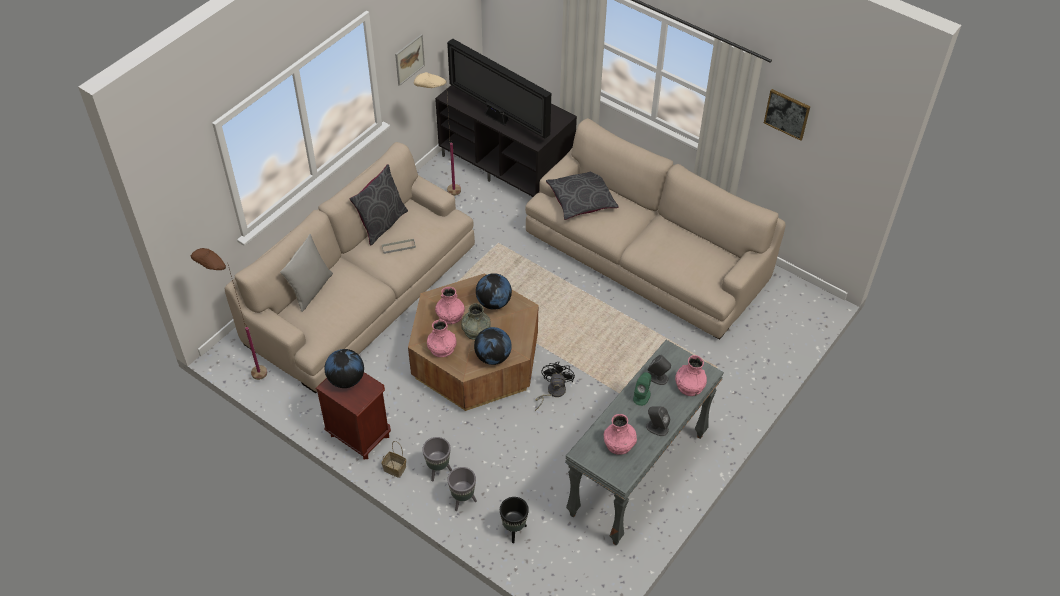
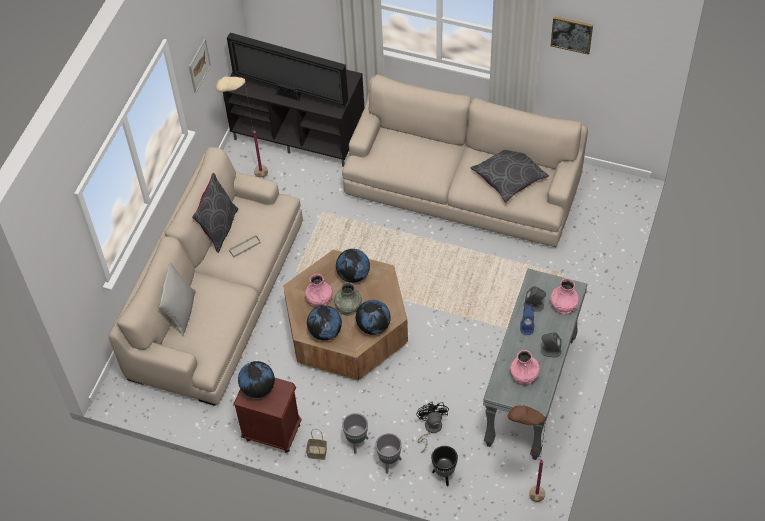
camera: 15 degrees left, 5 degrees up
brown floor lamp [191,248,267,380] -> brown floor lamp moved to [508,405,547,502]
pink vase [427,319,457,357] -> globe [307,305,342,340]
black fan [535,362,575,411] -> black fan moved to [416,402,449,453]
grey pillow [546,171,619,220] -> grey pillow moved to [471,150,549,203]
green speaker [633,372,651,406] -> blue speaker [520,305,534,335]

